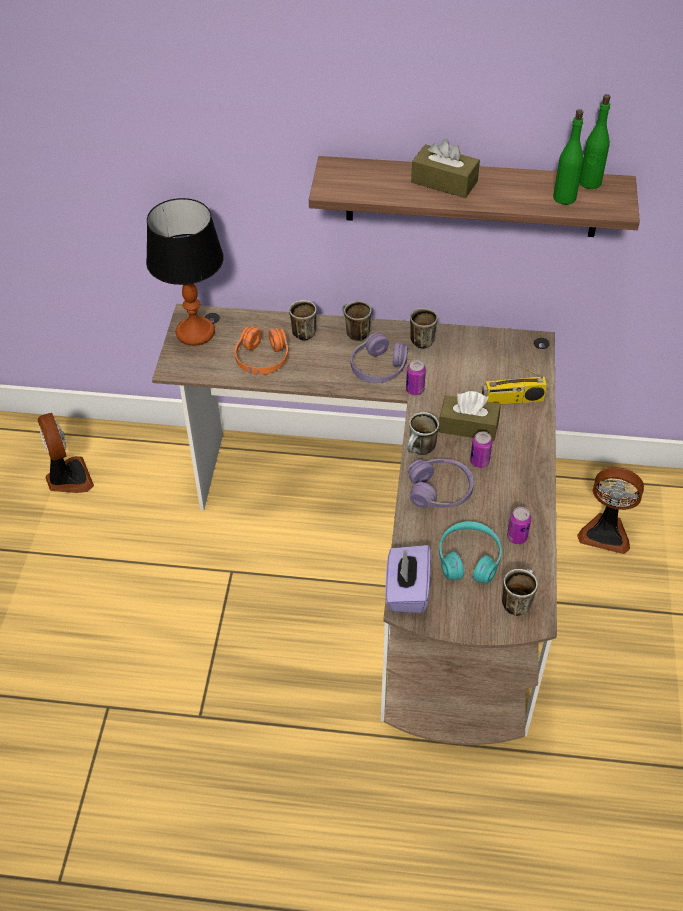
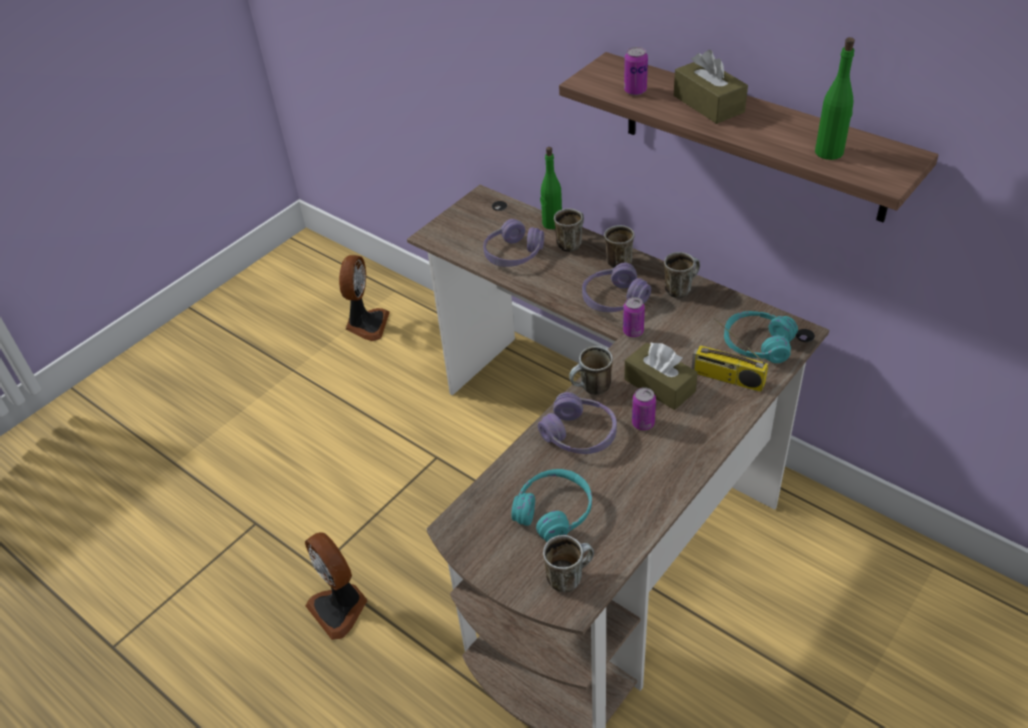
camera: 35 degrees right, 5 degrees down
table lamp [146,198,224,346] -> none
orange headphones [235,327,288,375] -> purple headphones [483,219,544,267]
purple tissue box [385,545,431,613] -> none
can [507,507,531,544] -> can moved to [624,47,648,95]
fan [577,467,644,554] -> fan moved to [305,532,367,640]
green bottle [579,94,610,189] -> green bottle moved to [540,147,562,229]
none -> turquoise headphones [724,311,798,363]

